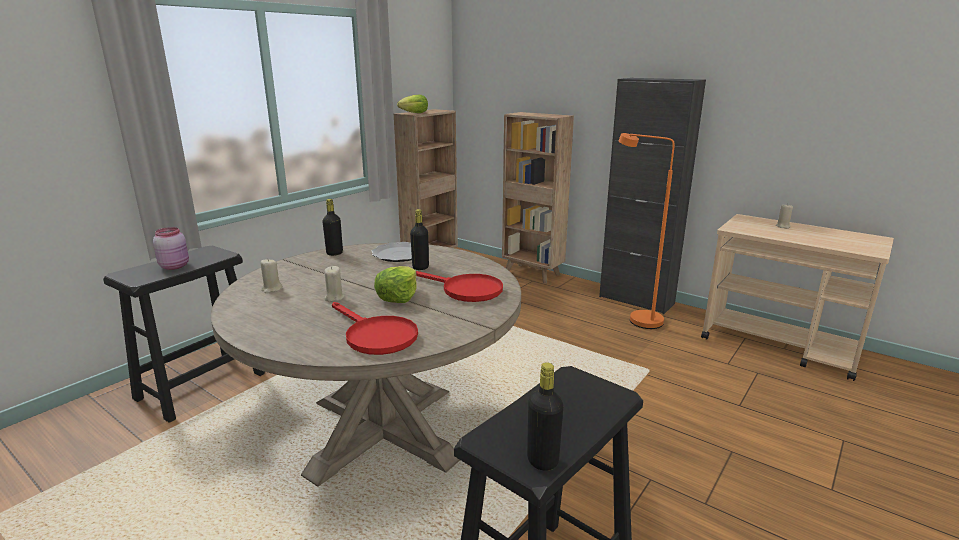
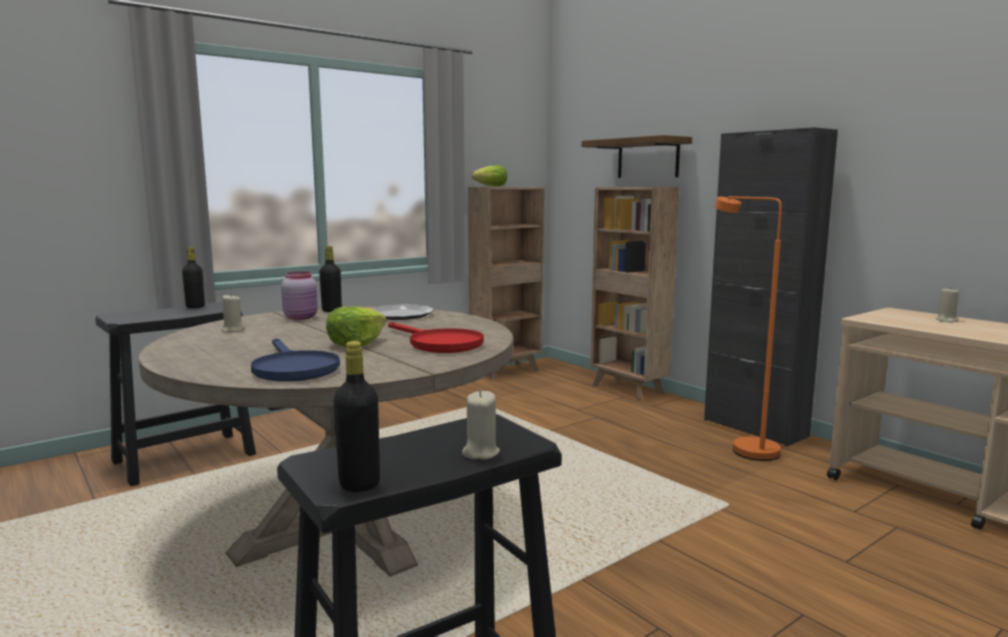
camera: 15 degrees right, 10 degrees down
pink jar [153,227,189,270] -> pink jar moved to [281,271,318,320]
beige candle [324,266,345,302] -> beige candle moved to [462,390,500,460]
red frying pan [332,302,418,355] -> blue frying pan [251,338,340,382]
black bottle [410,209,429,270] -> black bottle moved to [182,247,205,309]
none -> shelf [582,135,692,178]

